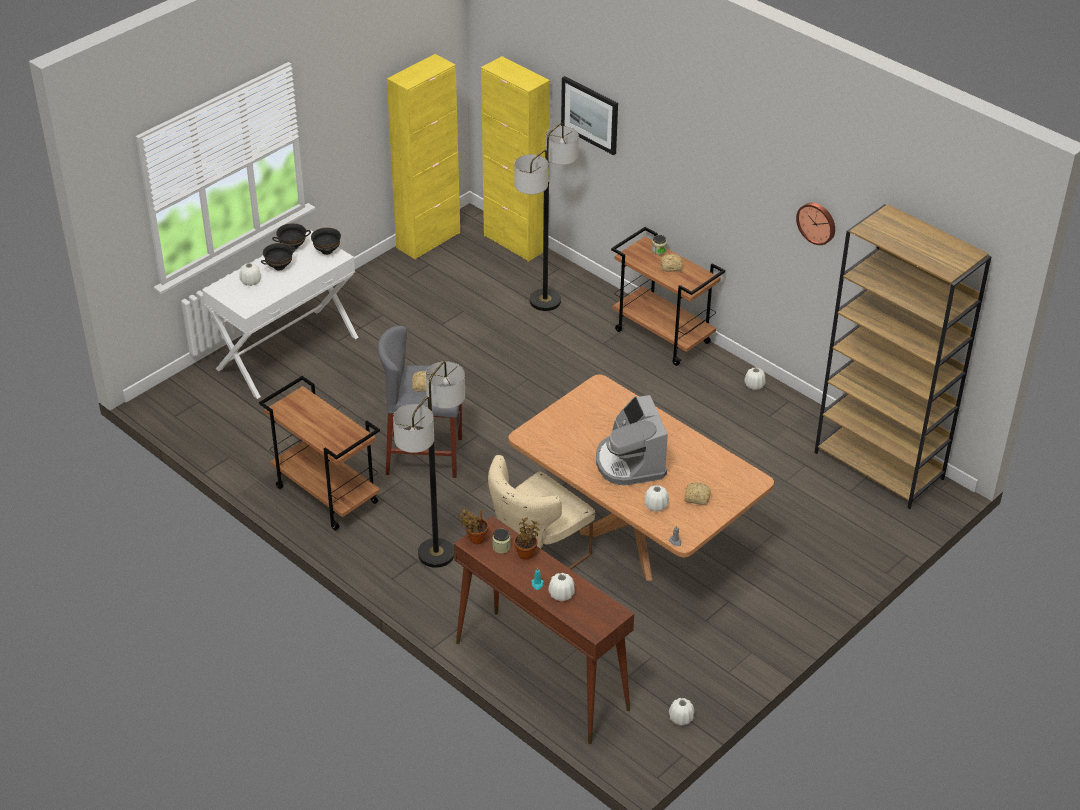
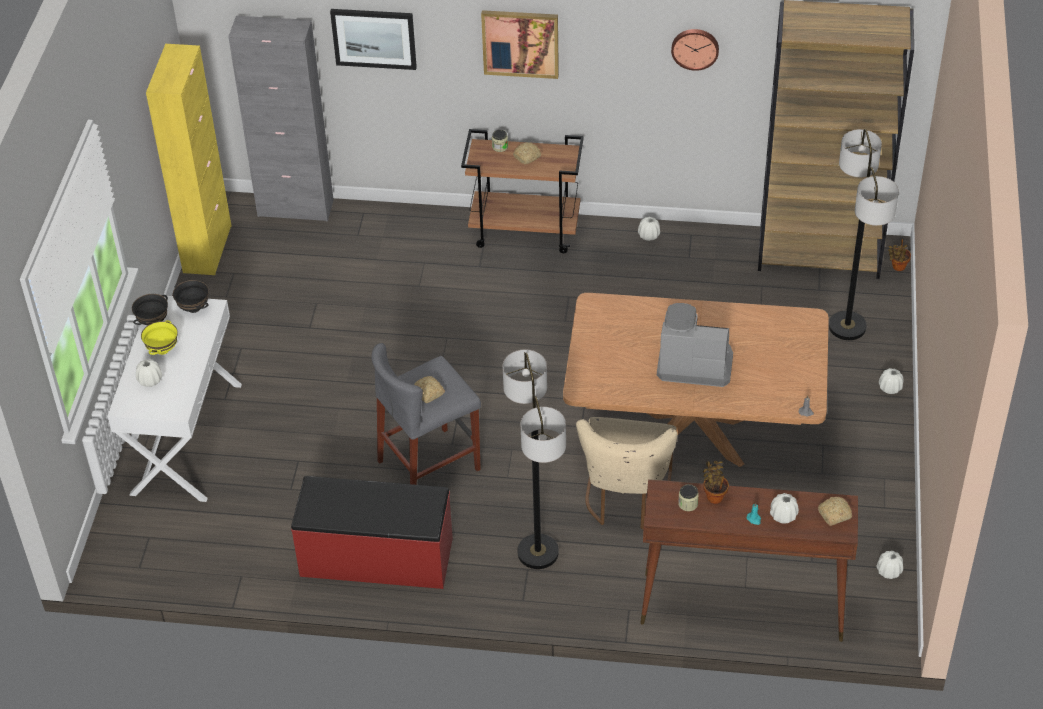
camera: 35 degrees left, 5 degrees up
brown cart [259,376,380,531] -> red bench [291,476,453,589]
black bowl [261,243,296,270] -> yellow bowl [141,320,178,355]
potted plant [459,509,488,544] -> potted plant moved to [888,239,911,271]
yellow cabinet [481,56,550,262] -> grey cabinet [228,16,334,222]
floor lamp [514,122,579,311] -> floor lamp moved to [829,129,899,340]
coffee machine [596,395,668,486] -> coffee machine turned 150 degrees clockwise [657,303,733,387]
white vase [644,485,669,512] -> white vase moved to [879,368,903,394]
bread [684,482,711,505] -> bread moved to [818,497,852,526]
none -> picture [481,10,559,79]

